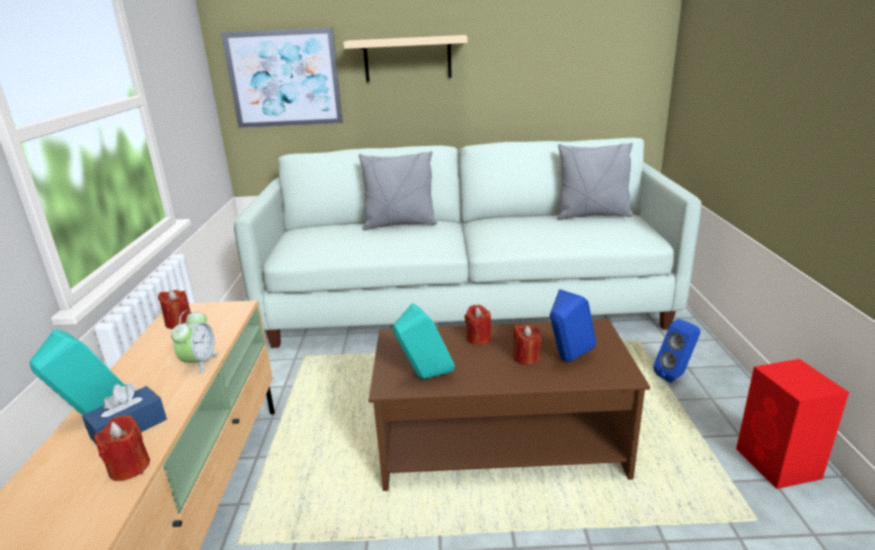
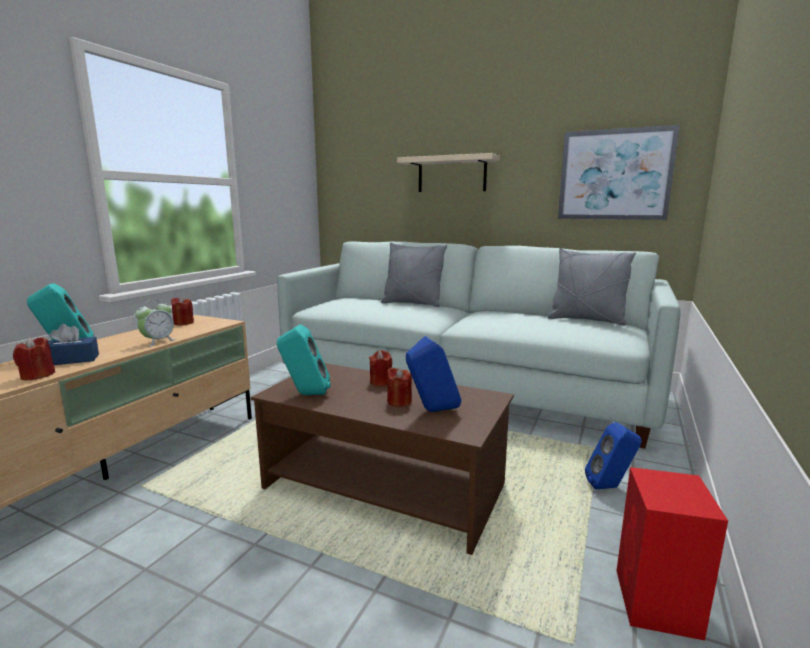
camera: 25 degrees right, 10 degrees down
picture [221,27,343,128] -> picture moved to [558,125,680,220]

